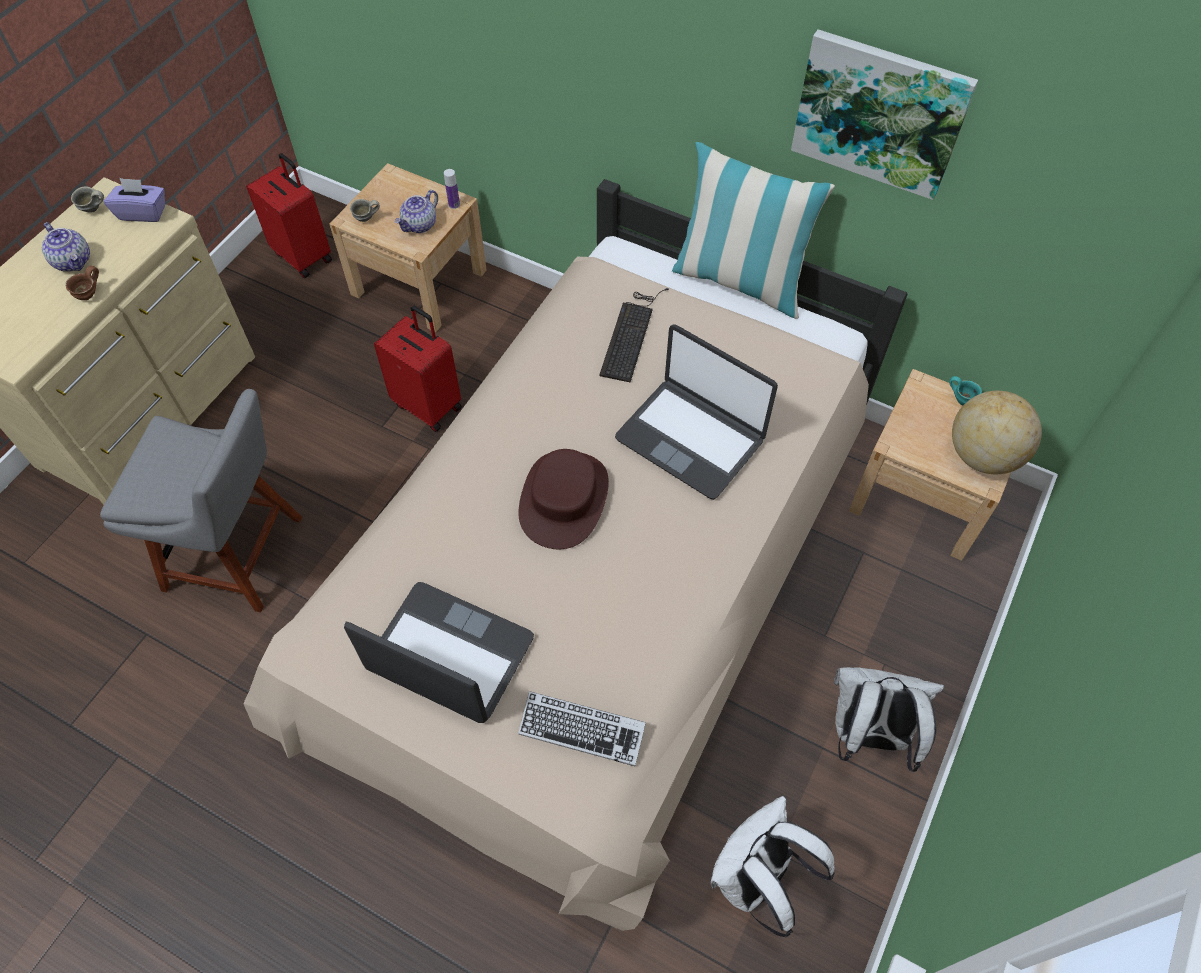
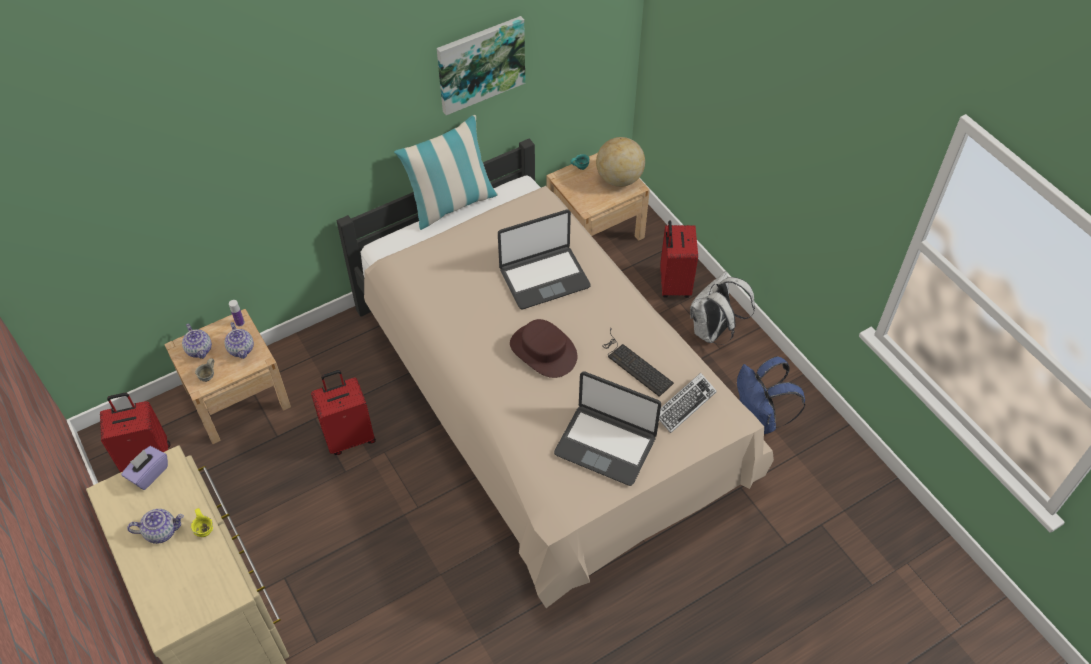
camera: 60 degrees left, 5 degrees down
brown mug [65,266,99,300] -> yellow mug [191,508,213,537]
grey mug [71,187,104,213] -> none
grey chair [100,389,302,612] -> none
laptop [344,582,534,723] -> laptop turned 120 degrees counterclockwise [554,371,661,486]
keyboard [600,288,669,382] -> keyboard moved to [602,328,674,397]
white backpack [711,796,835,937] -> blue backpack [737,356,805,434]
none -> teapot [182,323,212,359]
none -> red suitcase [660,220,698,298]

